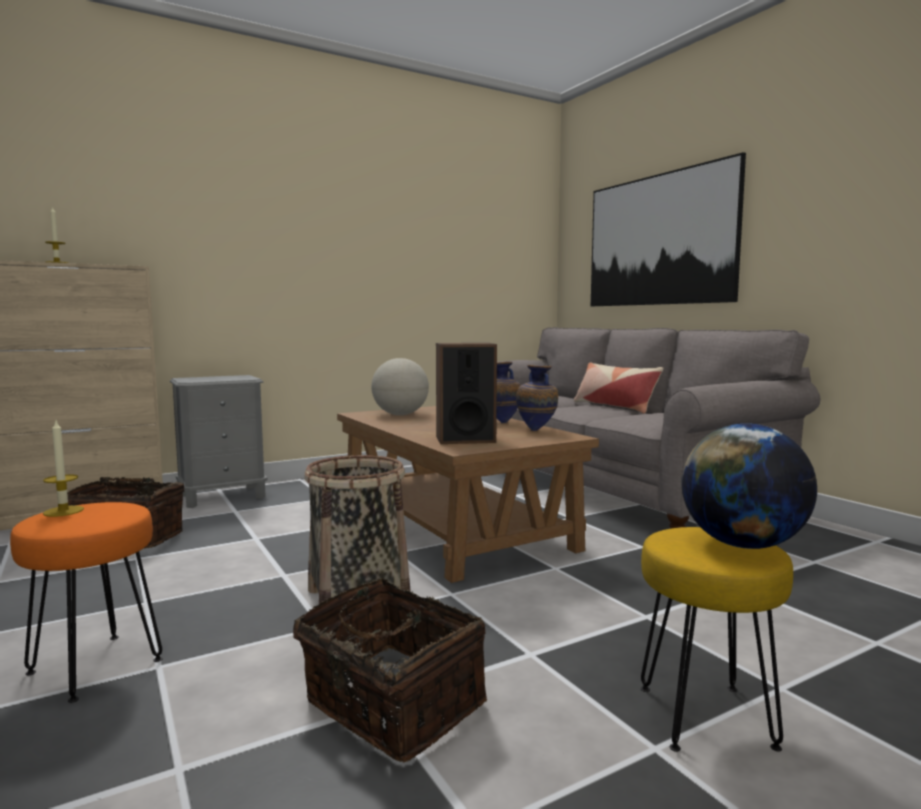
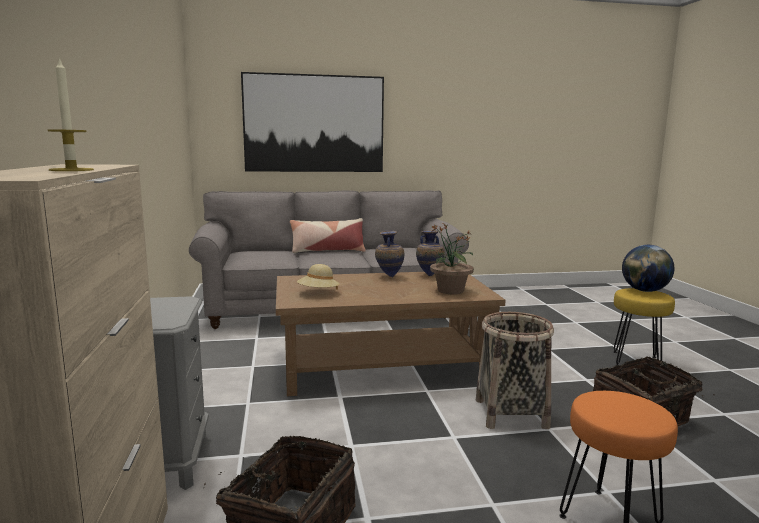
camera: 70 degrees left, 5 degrees up
candle [43,421,84,517] -> none
globe [371,358,429,415] -> beige hat [297,264,340,290]
speaker [436,343,497,444] -> potted plant [424,224,474,294]

